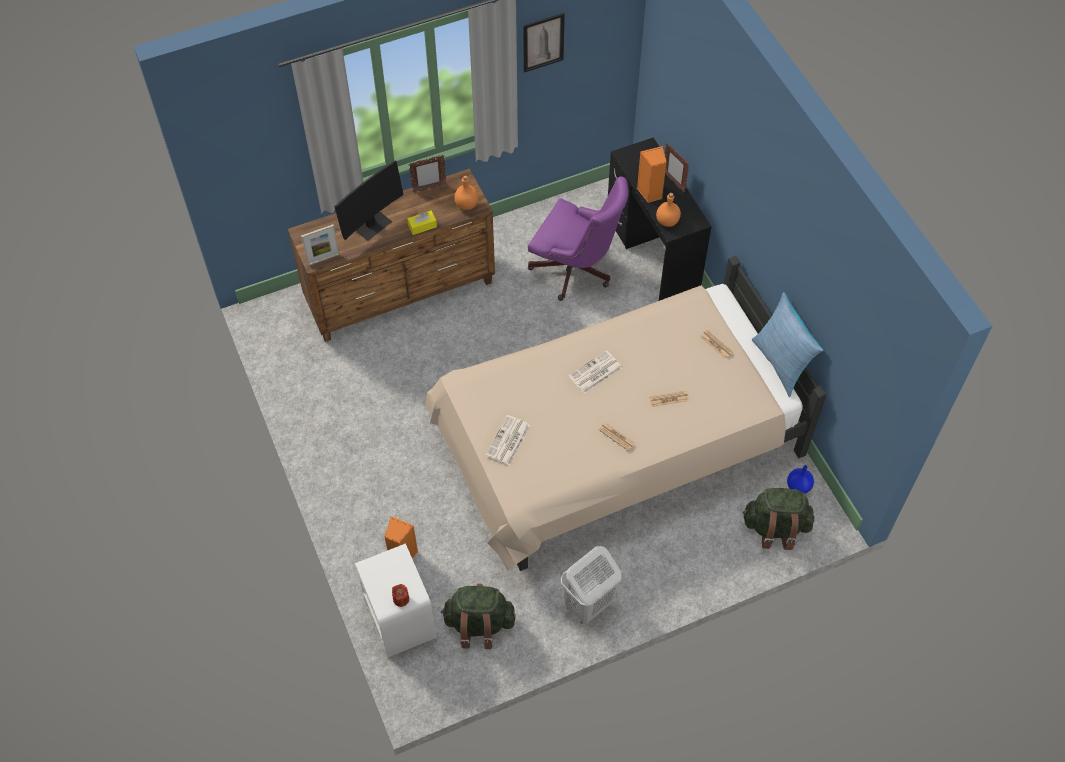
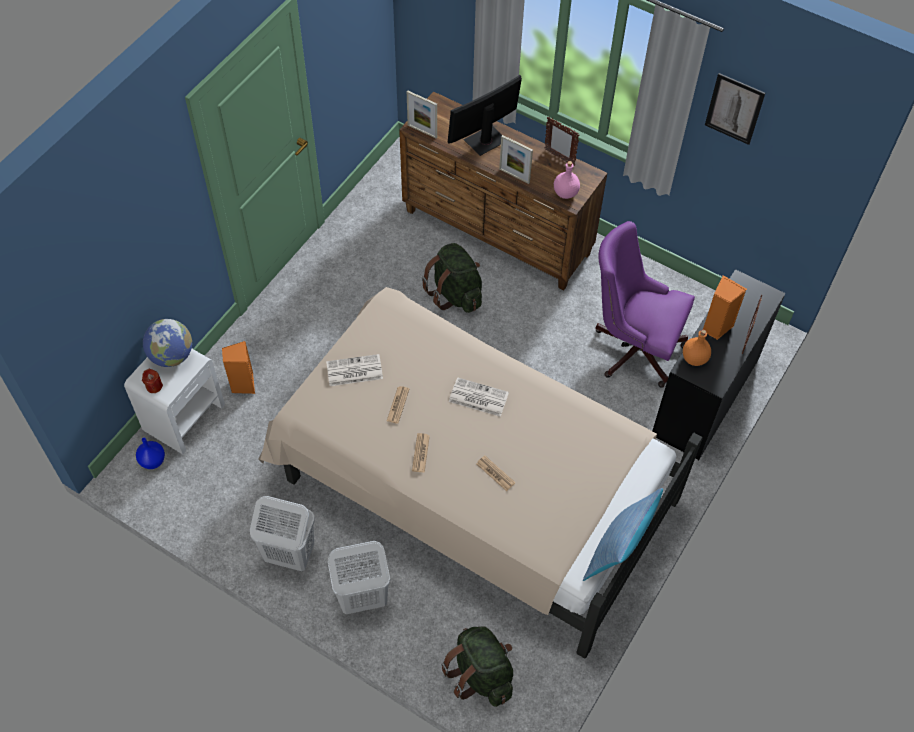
camera: 55 degrees right, 0 degrees up
monitor [334,160,404,241] -> monitor turned 135 degrees clockwise [448,75,522,156]
yellow tissue box [407,211,437,235] -> picture frame [499,135,533,184]
green backpack [441,583,516,649] -> green backpack moved to [422,243,482,313]
orange bottle [454,175,479,210] -> pink bottle [554,161,580,199]
purple office chair [528,176,629,301] -> purple office chair turned 120 degrees clockwise [595,221,695,388]
newspaper [700,330,734,359] -> newspaper moved to [387,386,409,424]
blue vase [787,465,814,494] -> blue vase moved to [136,438,165,469]
none -> globe [143,319,192,367]
none -> white laundry basket [328,541,390,614]

